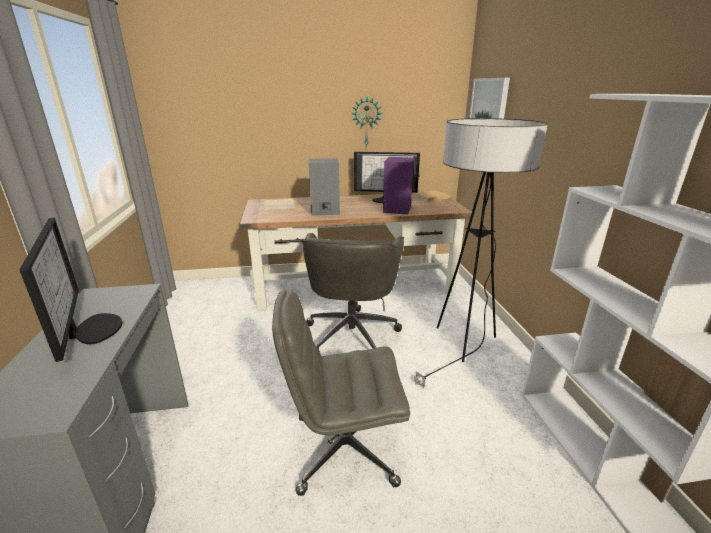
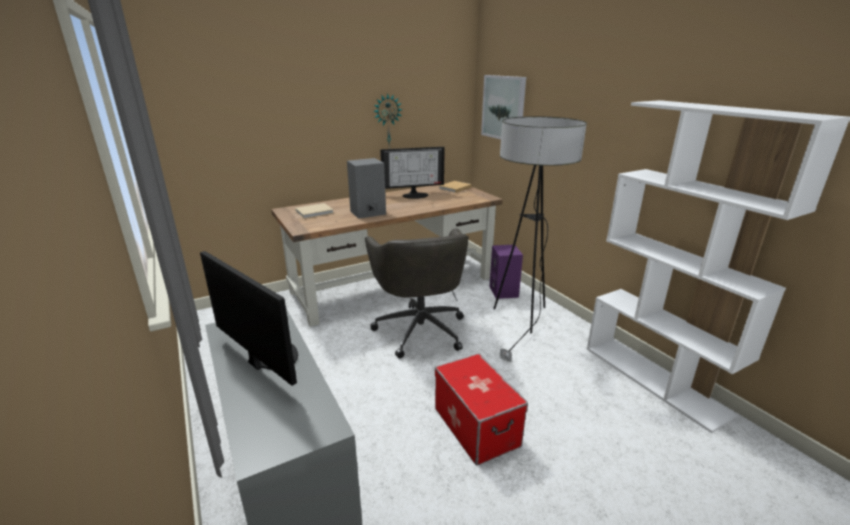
camera: 20 degrees left, 0 degrees up
grey office chair [272,290,410,496] -> storage box [435,353,528,466]
purple speaker [383,157,414,214] -> purple speaker moved to [489,245,523,299]

